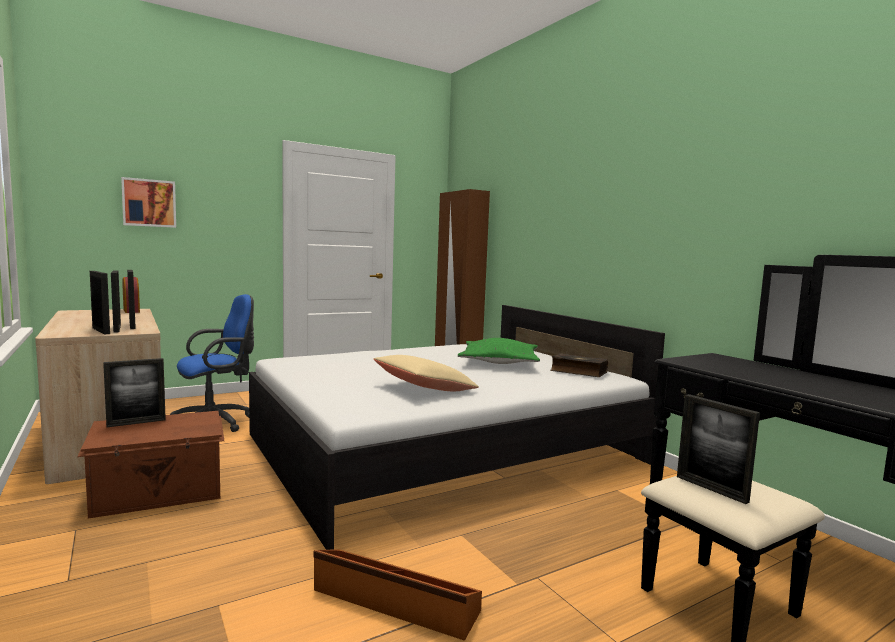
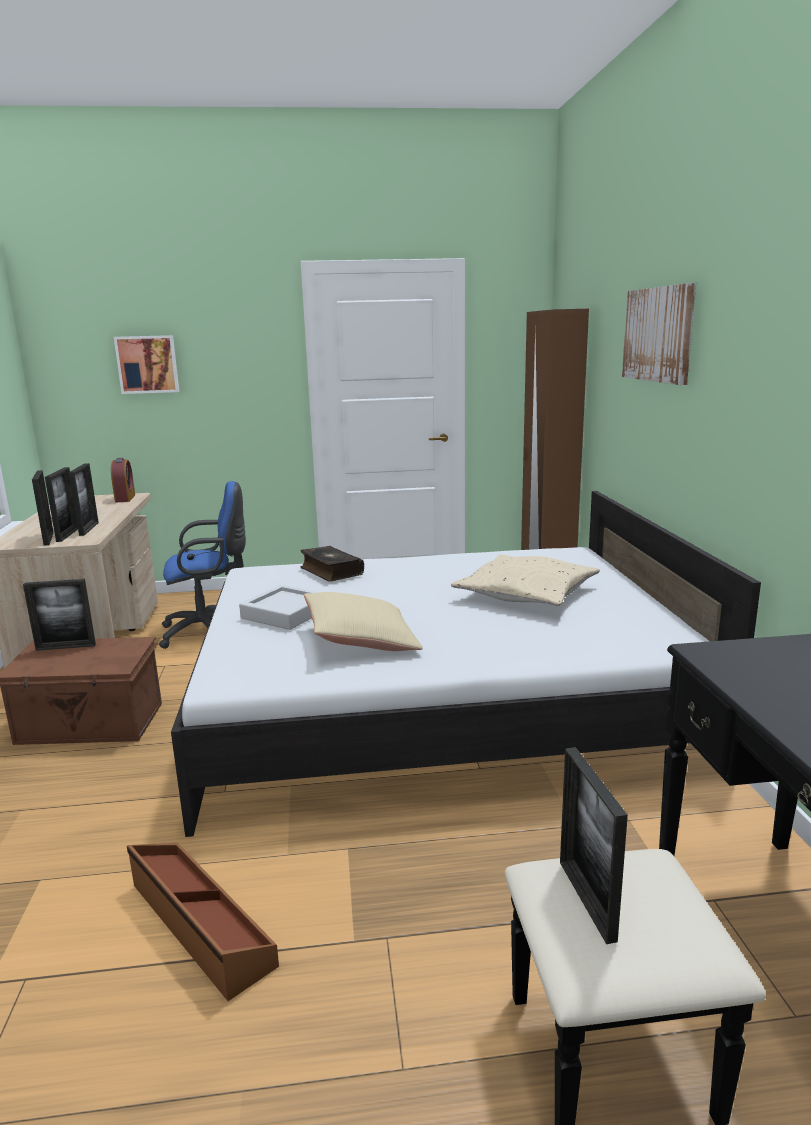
camera: 25 degrees right, 10 degrees up
green pillow [458,338,540,364] -> beige pillow [451,554,600,606]
book [550,354,608,377] -> book moved to [301,546,364,582]
none -> grey tray [239,585,319,630]
none -> picture [622,283,696,385]

